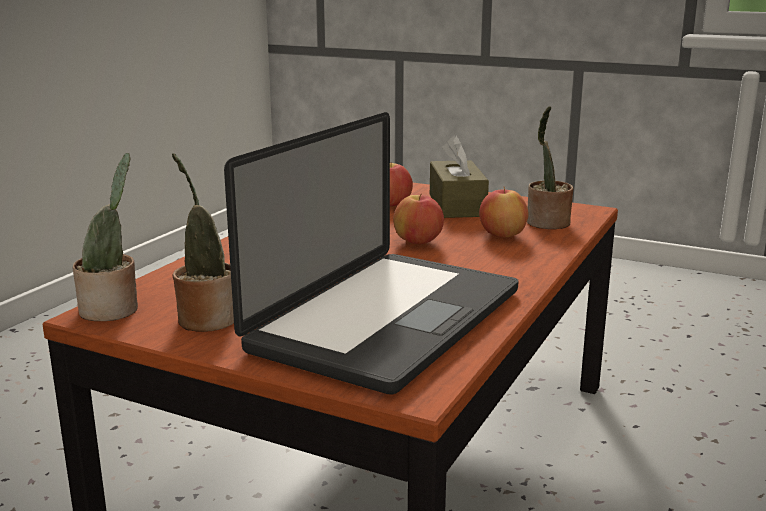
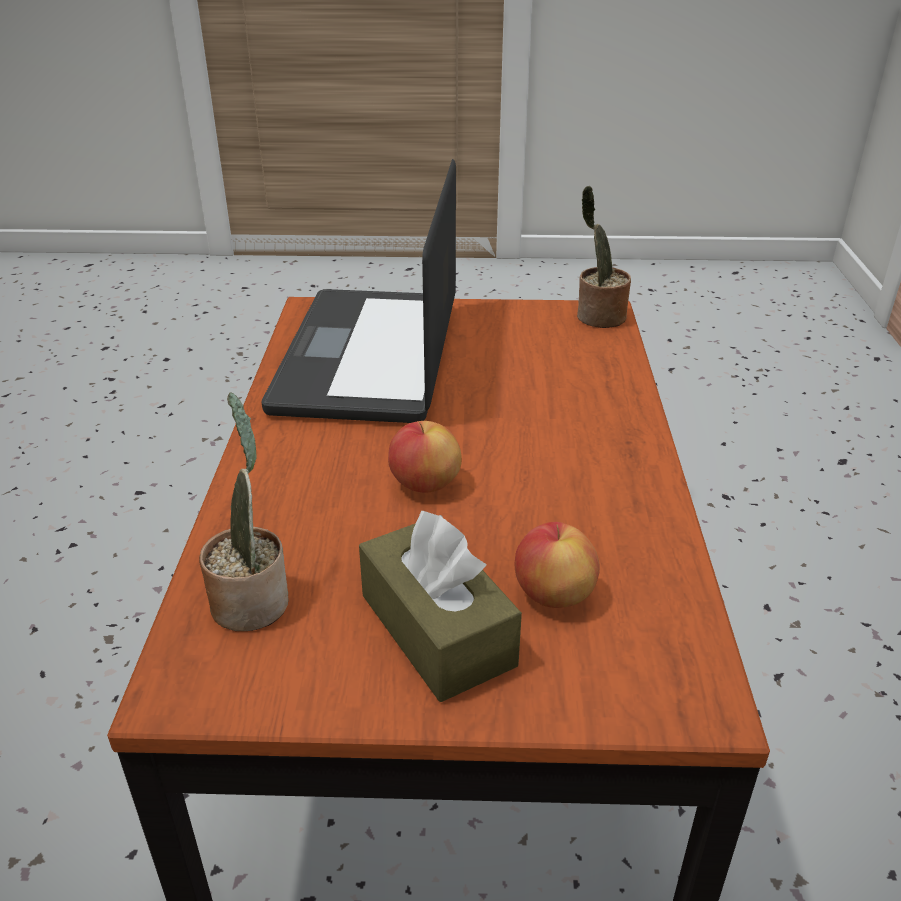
camera: 155 degrees right, 15 degrees up
potted plant [172,153,234,332] -> none
apple [479,187,529,238] -> none

